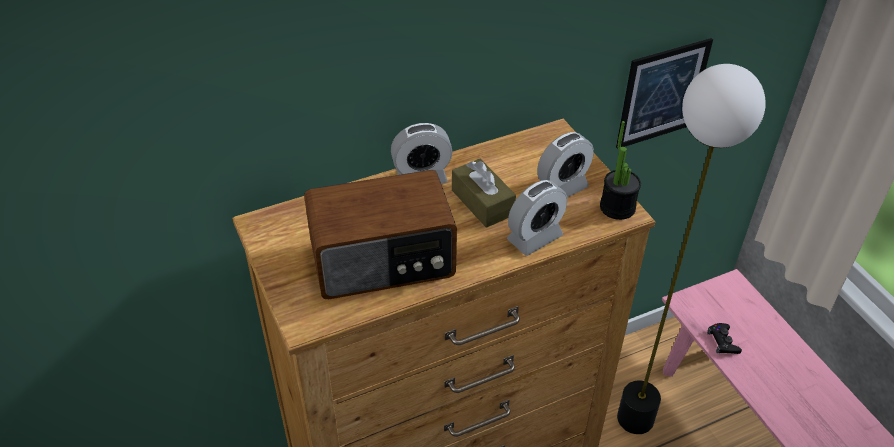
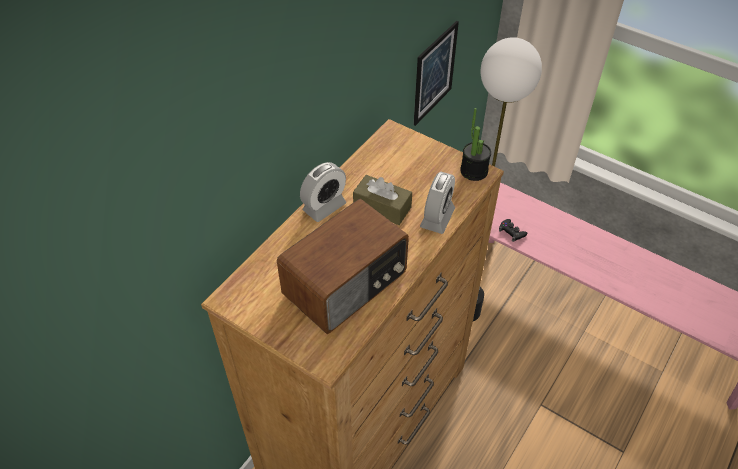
camera: 30 degrees left, 5 degrees up
alarm clock [537,132,594,198] -> none

